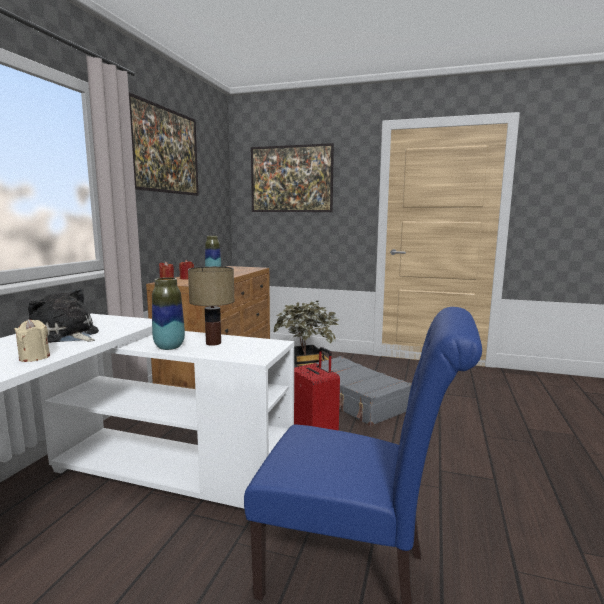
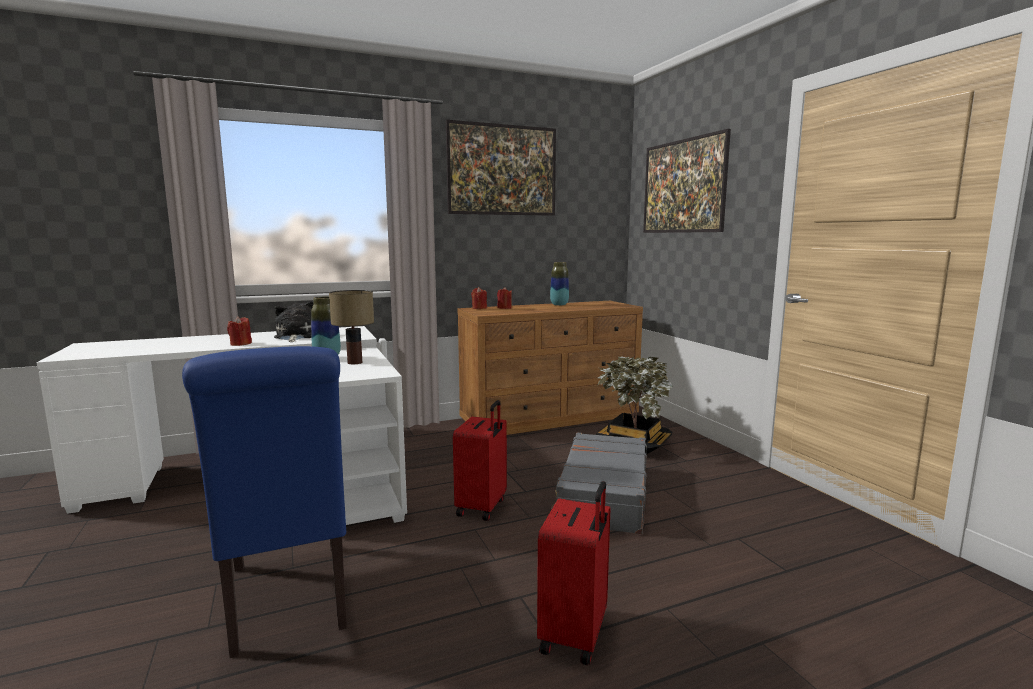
camera: 50 degrees right, 0 degrees up
beige candle [14,319,50,362] -> red candle [227,316,252,346]
none -> red suitcase [537,481,611,665]

